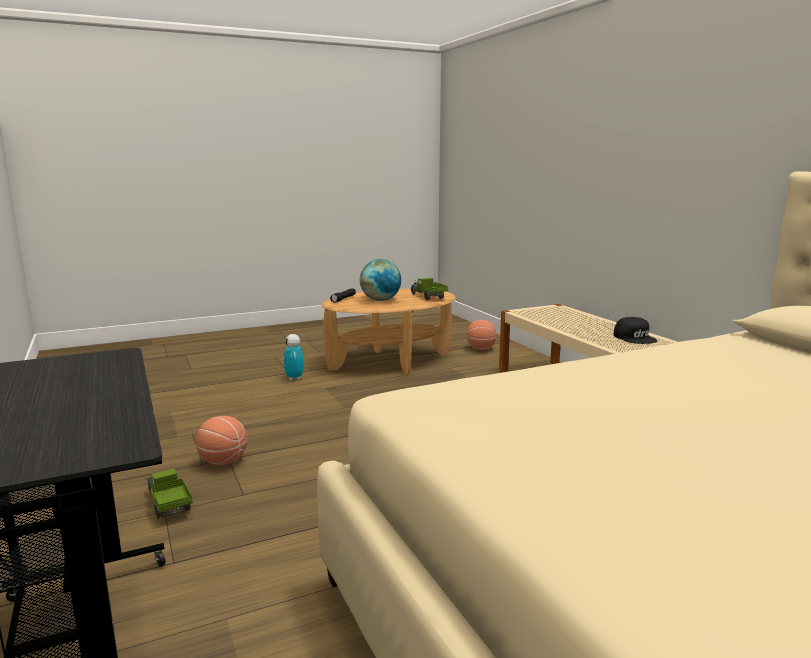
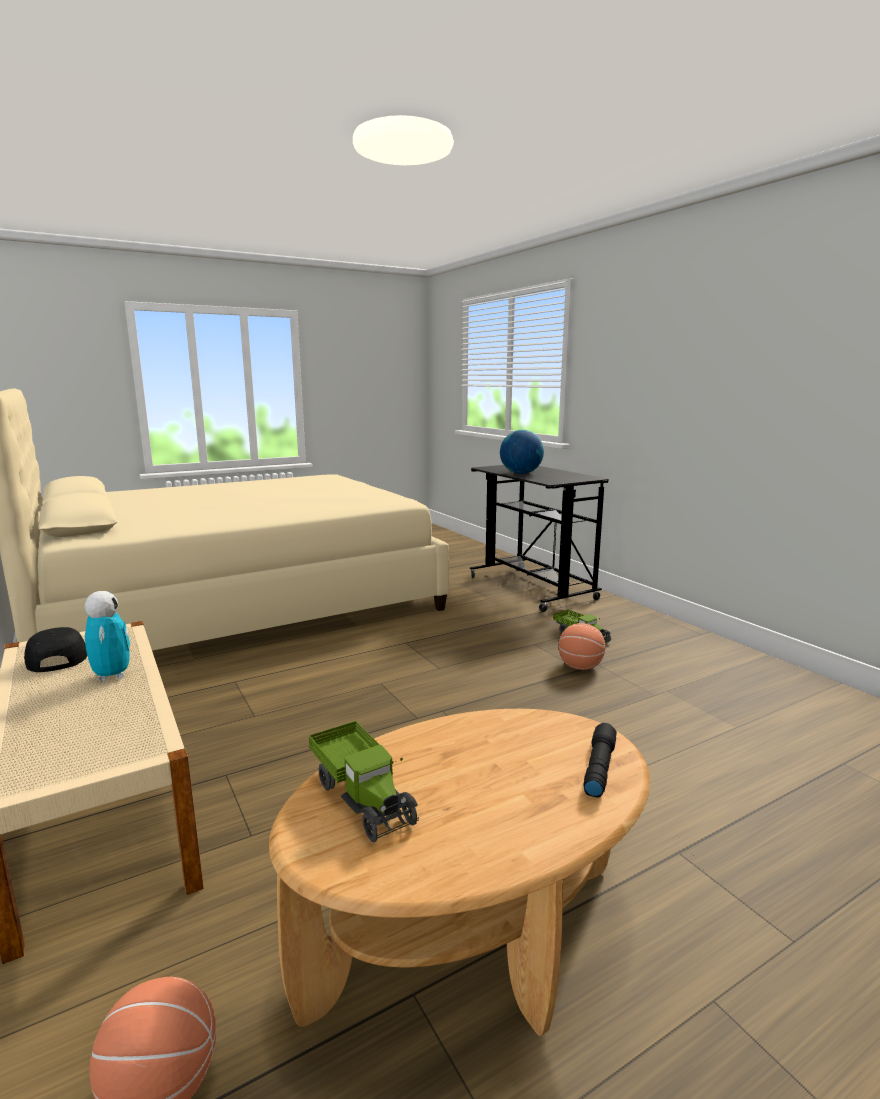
camera: 175 degrees right, 0 degrees up
toy robot [283,334,304,380] -> toy robot moved to [85,591,130,681]
globe [360,259,401,301] -> globe moved to [500,430,544,474]

